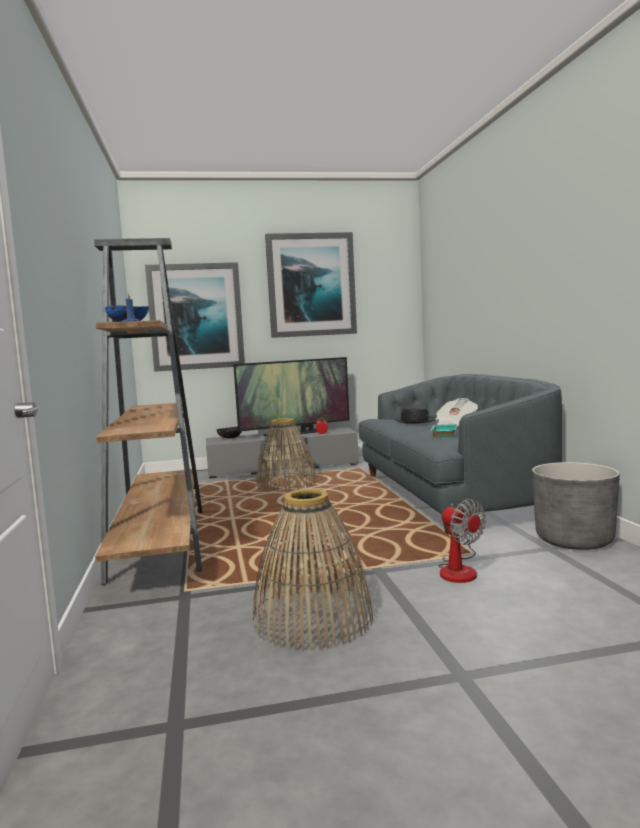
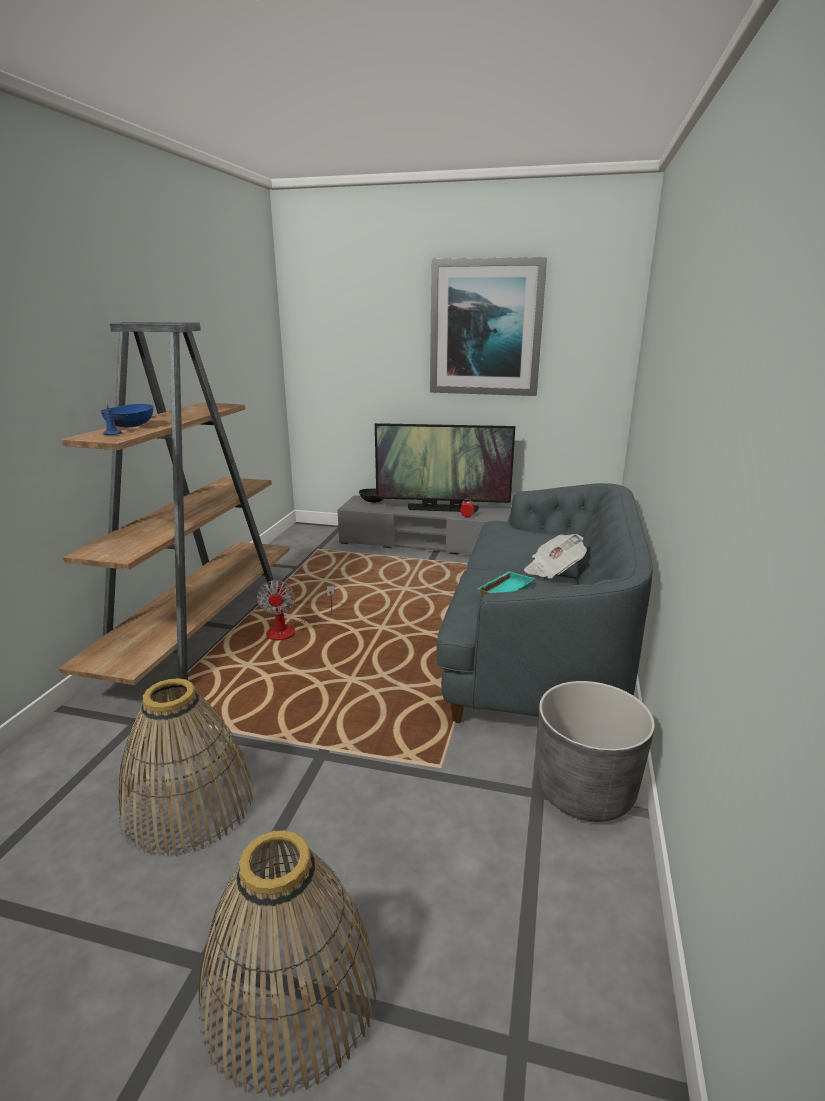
camera: 25 degrees right, 15 degrees up
picture [145,262,245,372] -> none
basket [256,418,317,491] -> basket moved to [199,830,377,1097]
black hat [394,406,436,424] -> none
fan [439,499,486,583] -> fan moved to [257,580,335,640]

